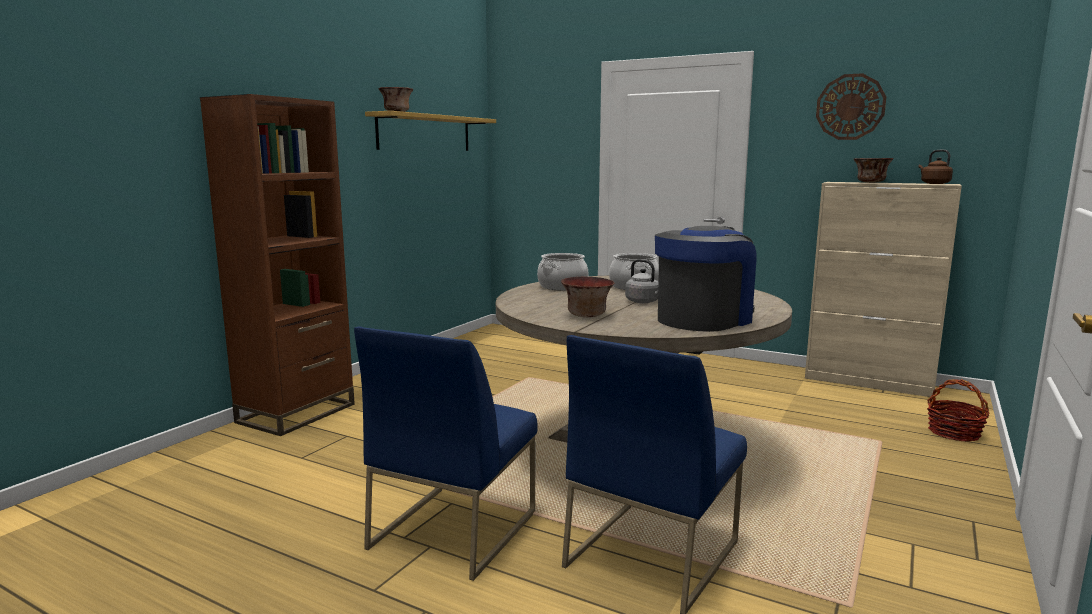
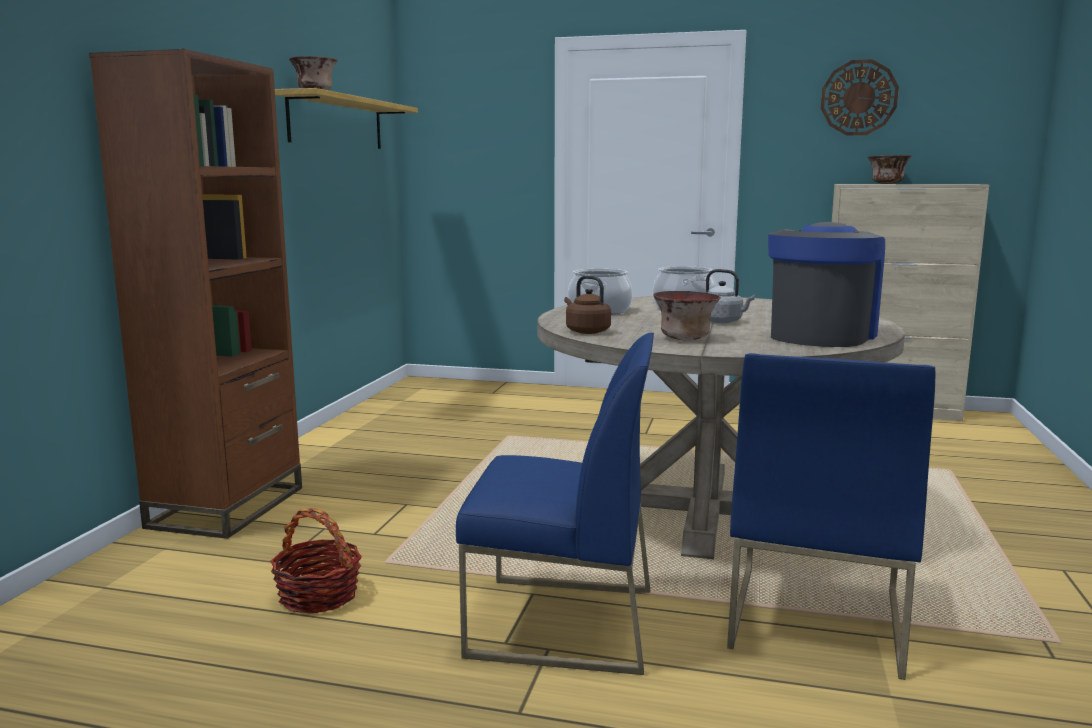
camera: 15 degrees left, 0 degrees up
blue chair [354,327,538,581] -> blue chair turned 90 degrees counterclockwise [456,333,654,675]
brown kettle [918,150,953,184] -> brown kettle moved to [564,275,611,334]
basket [927,379,989,441] -> basket moved to [270,508,362,614]

